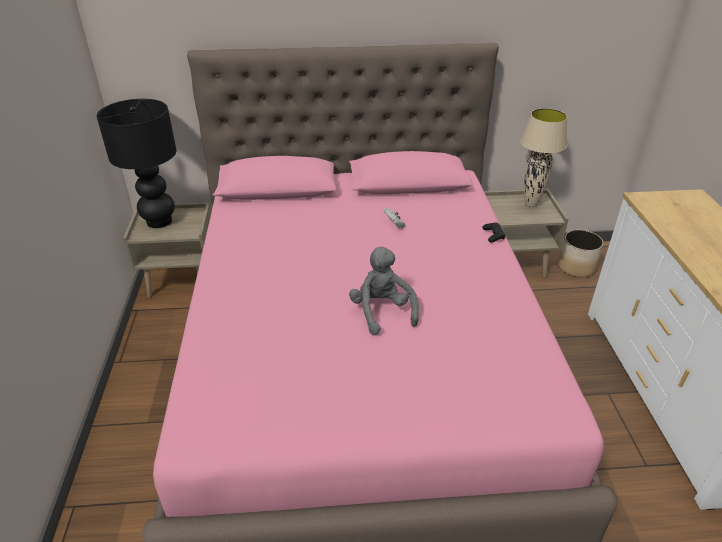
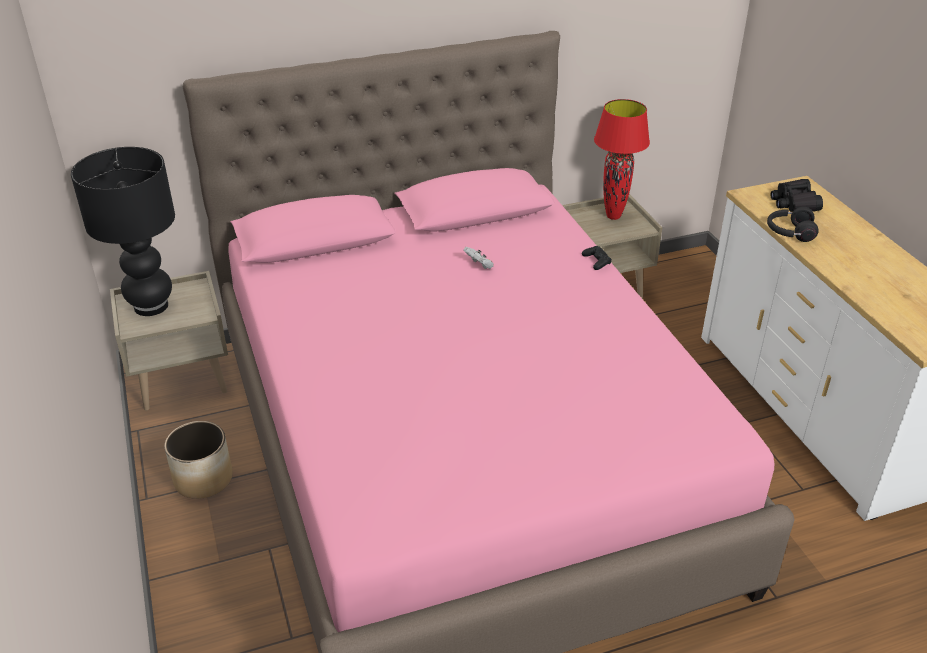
camera: 15 degrees left, 0 degrees up
grey plush toy [349,247,419,335] -> none
beige table lamp [520,108,567,208] -> red table lamp [594,99,650,220]
planter [558,230,604,277] -> planter moved to [164,421,233,499]
none -> black headphones [767,207,819,242]
none -> black binoculars [771,179,823,212]

